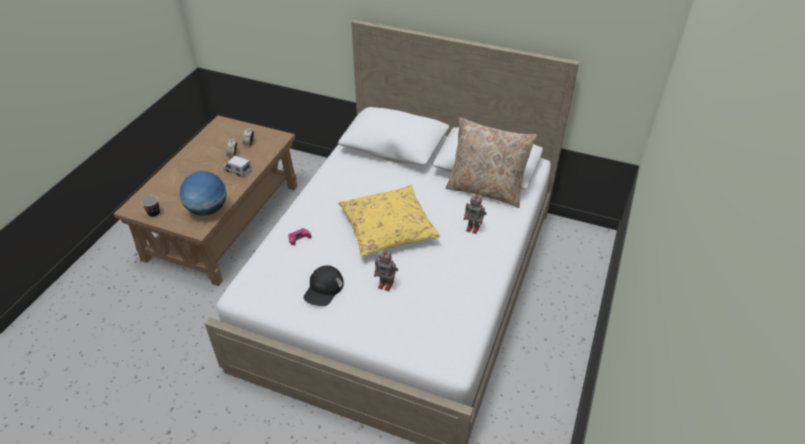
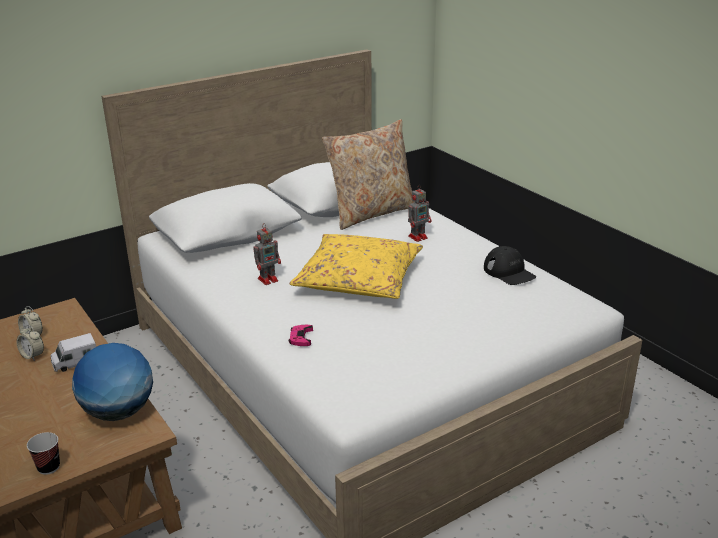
camera: 55 degrees left, 15 degrees down
black cap [304,265,344,306] -> black cap moved to [484,246,536,285]
toy robot [374,249,398,291] -> toy robot moved to [253,224,281,285]

